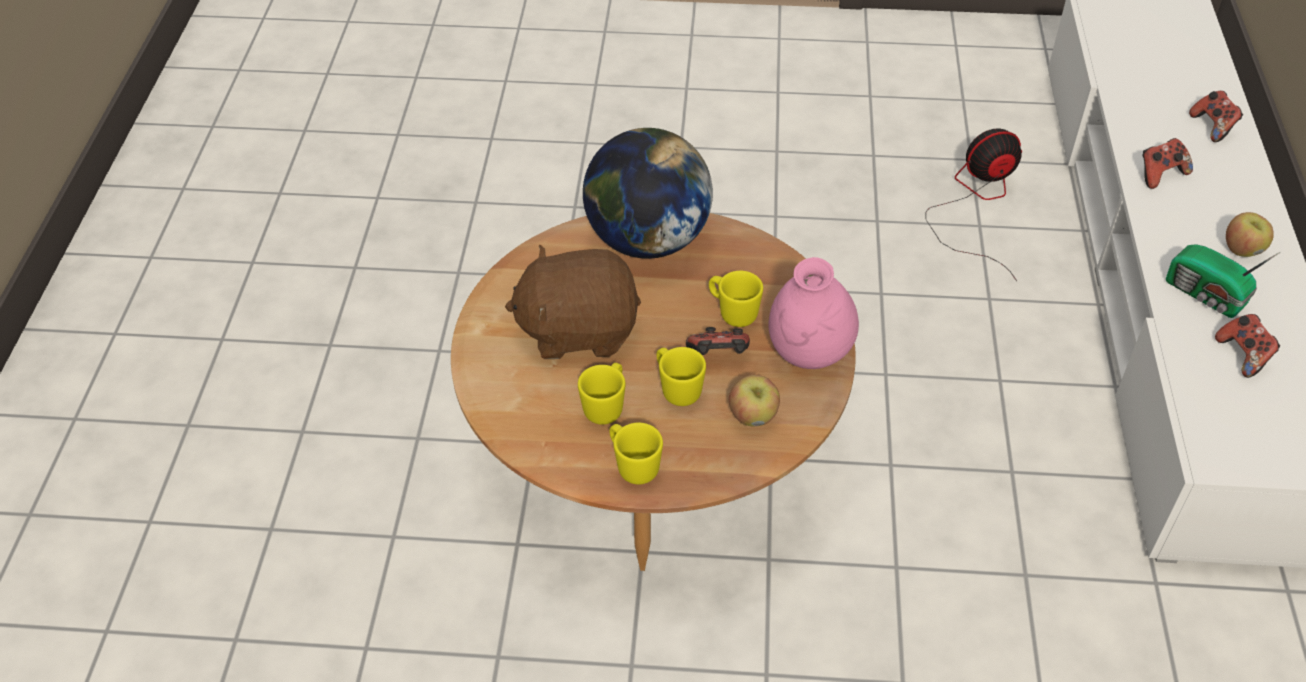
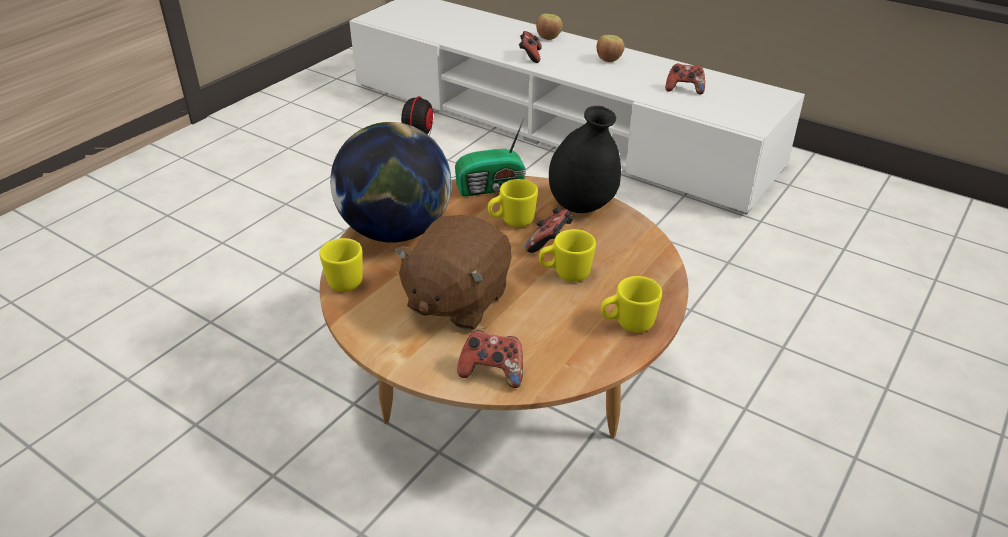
camera: 60 degrees left, 10 degrees down
yellow mug [578,363,625,425] -> yellow mug moved to [319,238,363,291]
apple [729,375,780,427] -> apple moved to [536,14,563,40]
pink vase [768,257,859,369] -> black vase [549,106,621,213]
radio [1166,244,1280,318] -> radio moved to [455,118,526,197]
game controller [1189,91,1243,142] -> game controller moved to [457,330,523,388]

